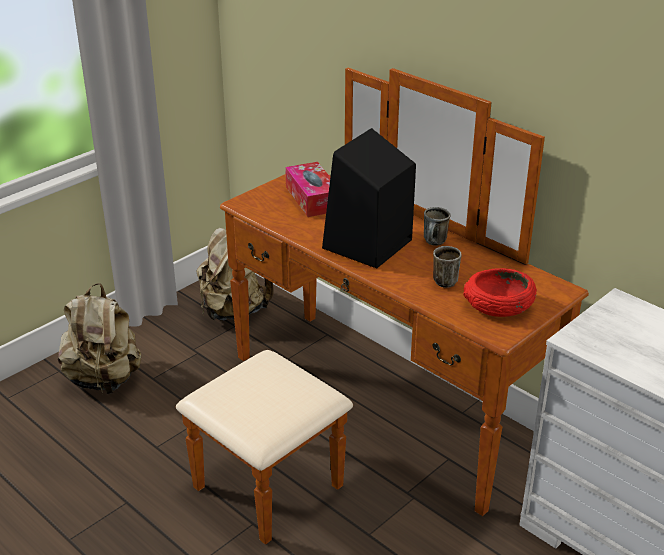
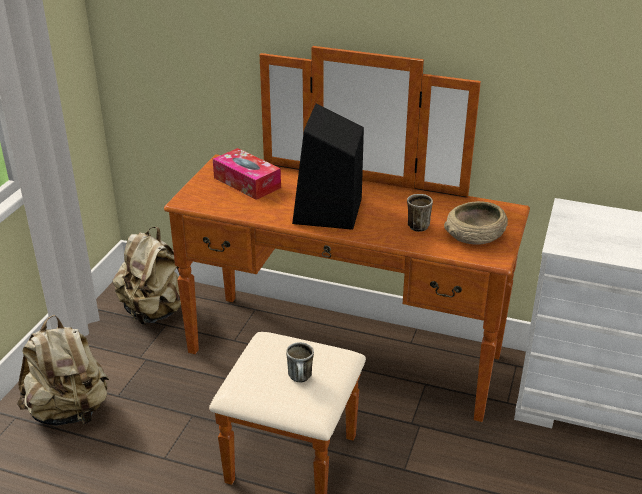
camera: 25 degrees left, 0 degrees up
mug [424,207,450,246] -> mug moved to [286,342,314,383]
red bowl [463,268,537,317] -> beige bowl [444,201,508,245]

